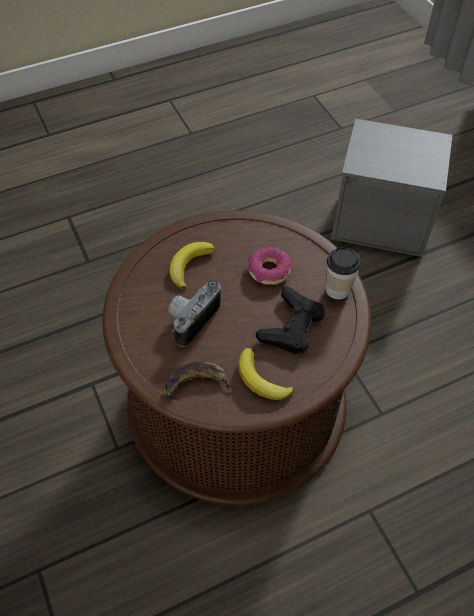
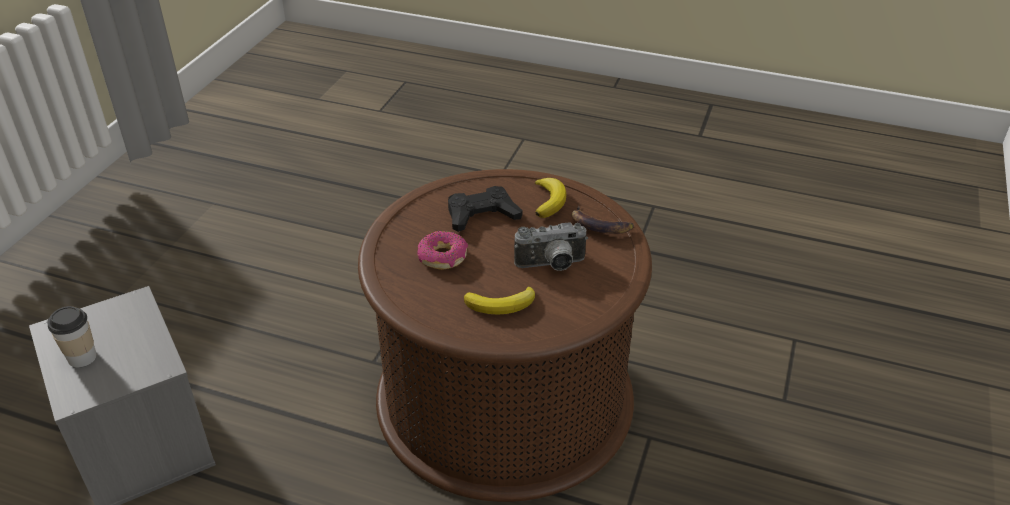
camera: 135 degrees left, 15 degrees down
cup [326,247,361,300] -> cup moved to [47,306,97,367]

